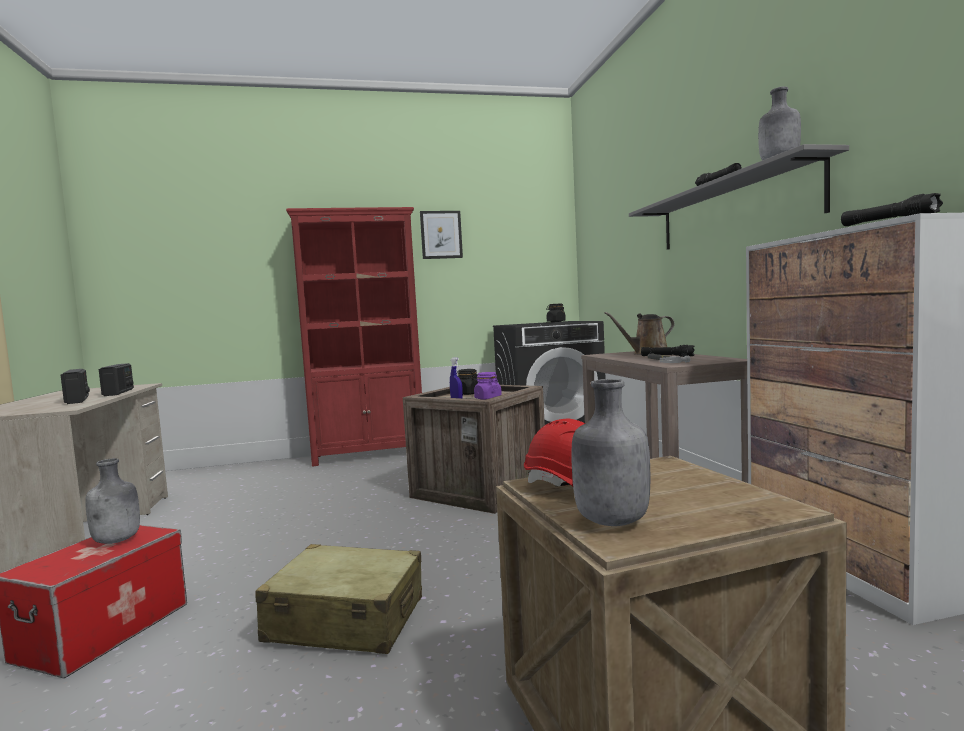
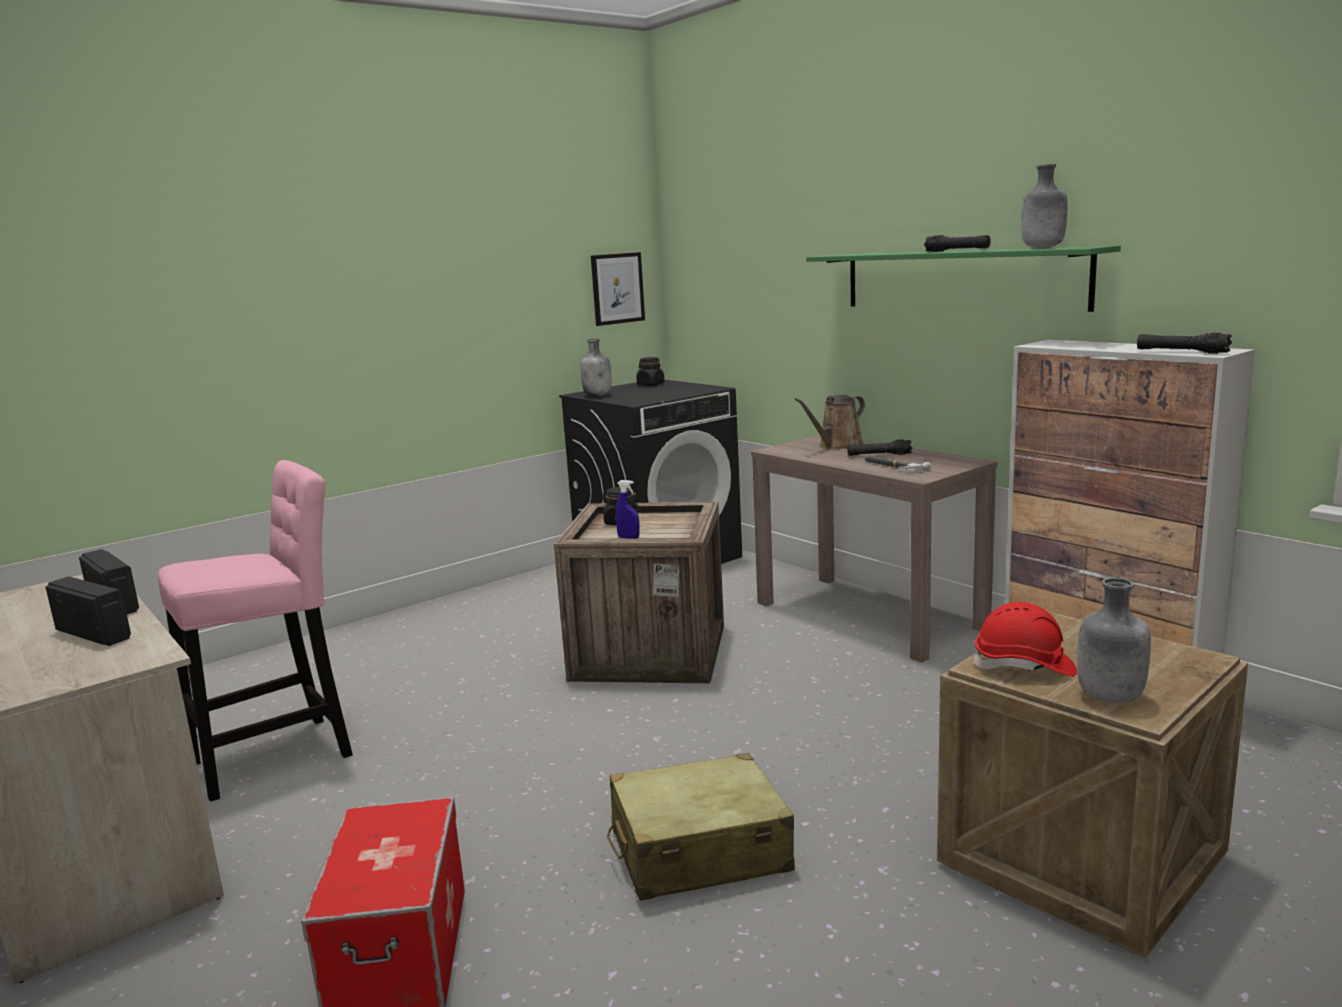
camera: 25 degrees left, 10 degrees up
grey bottle [85,458,140,544] -> grey bottle moved to [581,339,611,396]
red bookcase [286,207,422,467] -> none
picture [420,211,463,259] -> picture moved to [591,252,645,326]
purple jar [474,372,502,400] -> none
grey shelf [629,144,849,250] -> green shelf [806,245,1121,312]
none -> pink stool [158,460,353,802]

